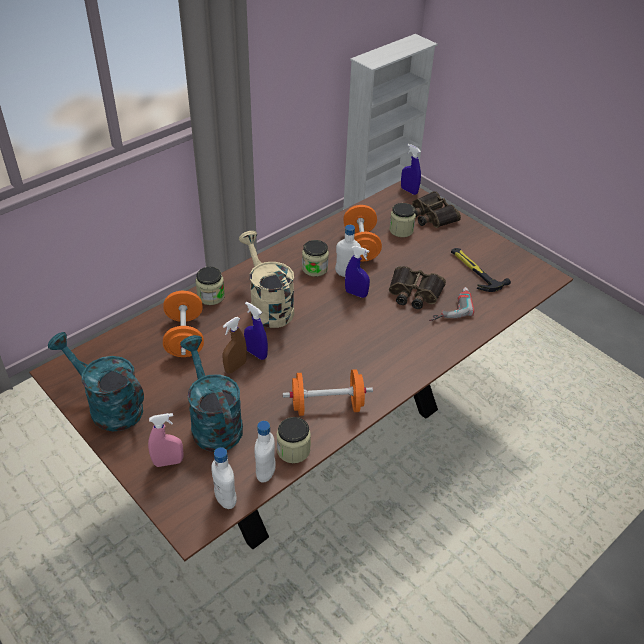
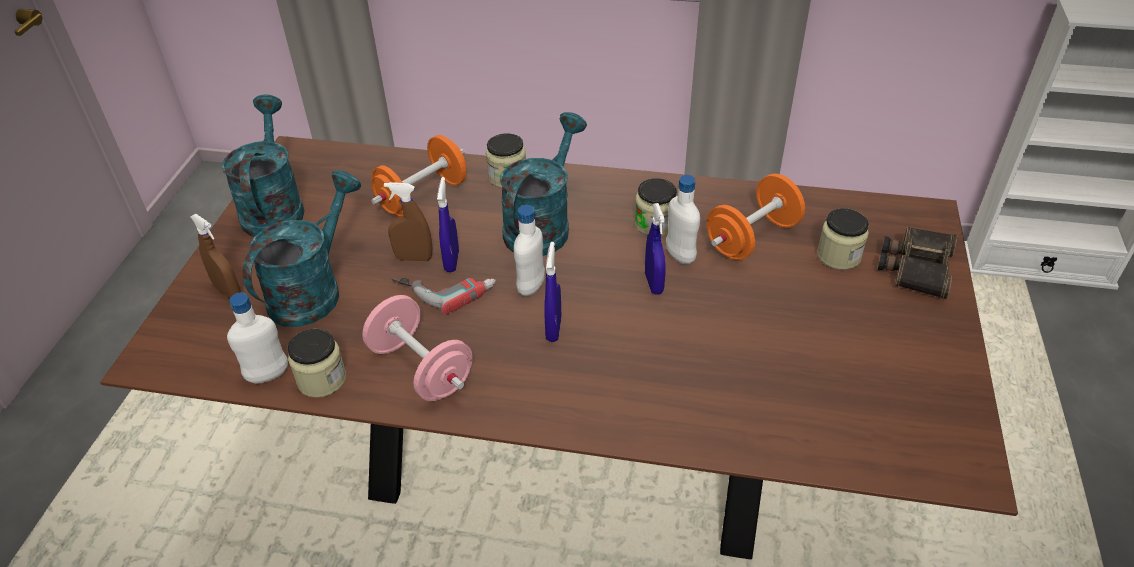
camera: 55 degrees right, 0 degrees up
pink spray bottle [148,413,183,467] -> brown spray bottle [191,214,241,299]
white bottle [211,447,236,509] -> white bottle moved to [514,205,545,296]
beige watering can [239,231,294,328] -> turquoise watering can [500,112,587,256]
orange dumbbell [283,369,373,416] -> pink dumbbell [362,295,473,401]
binoculars [389,266,446,309] -> none
blue spray bottle [401,144,421,195] -> blue spray bottle moved to [544,242,561,342]
power drill [429,287,474,321] -> power drill moved to [392,278,496,315]
hammer [451,248,511,292] -> none

